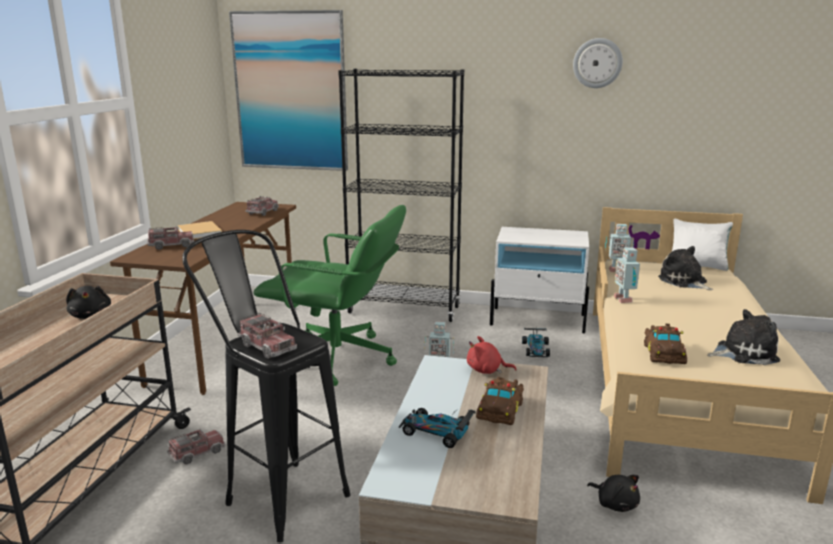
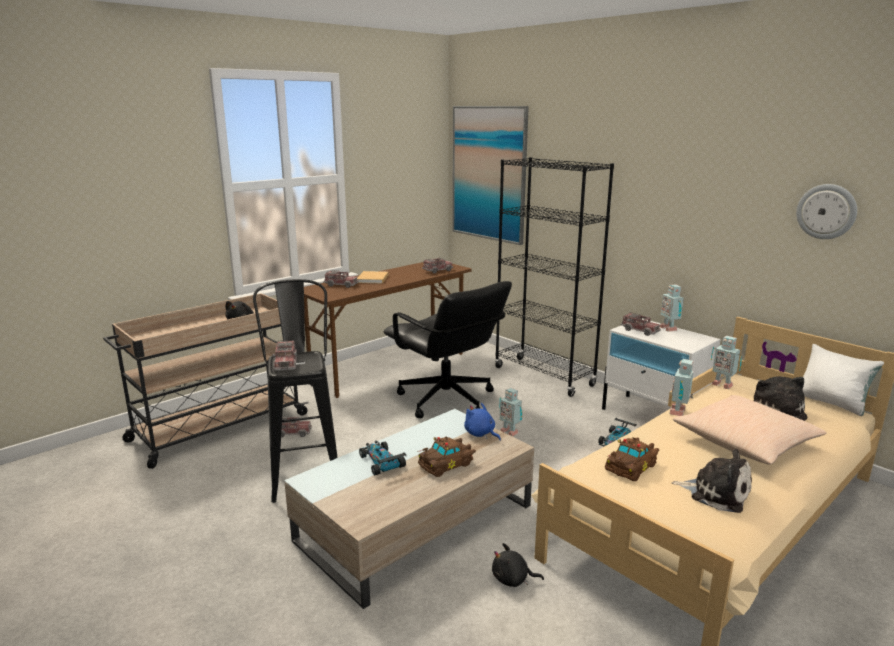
camera: 35 degrees right, 0 degrees up
green office chair [253,205,406,386] -> black office chair [383,281,512,418]
red plush toy [467,336,517,374] -> blue plush toy [464,403,501,441]
wall clock [573,38,623,88] -> wall clock moved to [796,184,857,239]
black plush toy [587,475,640,512] -> black plush toy turned 105 degrees clockwise [492,543,544,587]
none -> toy truck [620,312,661,336]
none -> toy robot [660,285,684,332]
none -> beige pillow [673,395,827,465]

